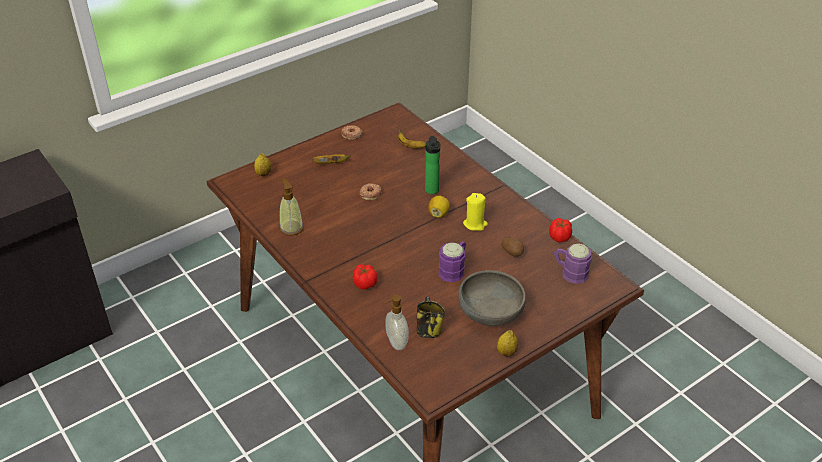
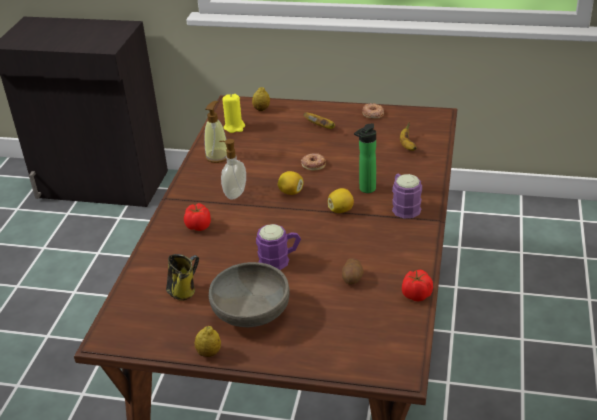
camera: 50 degrees right, 5 degrees down
soap dispenser [385,294,409,350] -> soap dispenser moved to [219,139,246,199]
yellow candle [463,193,488,231] -> yellow candle moved to [222,94,245,133]
purple mug [554,243,592,284] -> purple mug moved to [392,173,422,219]
none -> lemon [278,171,304,195]

